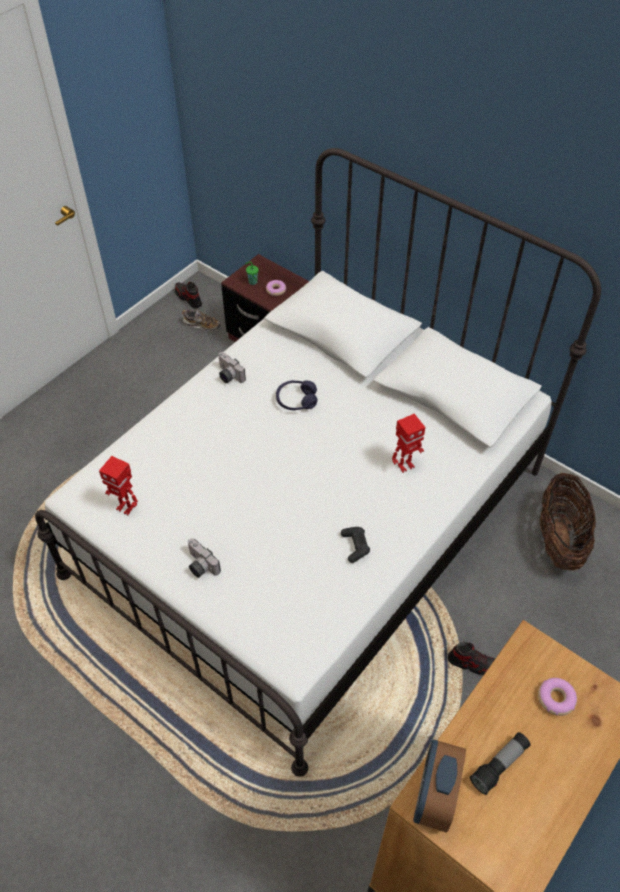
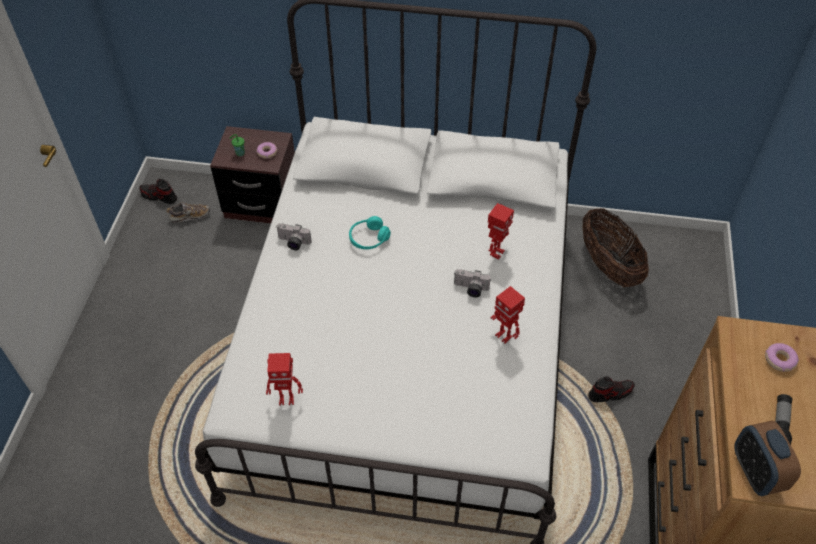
camera: 30 degrees left, 0 degrees up
camera [187,538,221,578] -> camera moved to [454,269,491,297]
purple headphones [276,380,317,411] -> turquoise headphones [349,216,391,249]
black game controller [341,527,370,563] -> toy robot [491,286,525,344]

